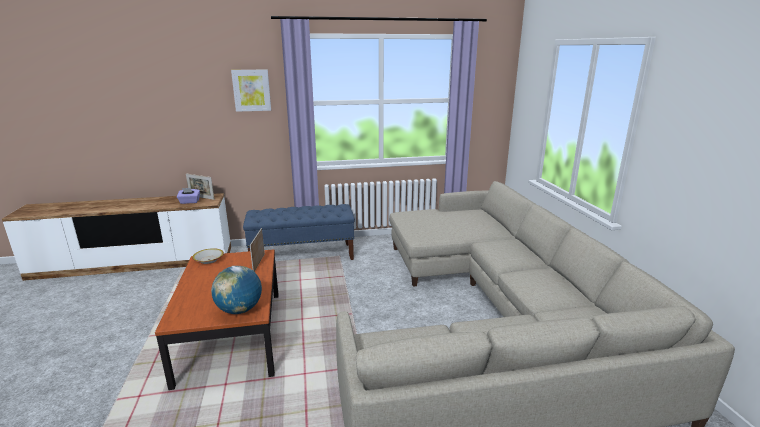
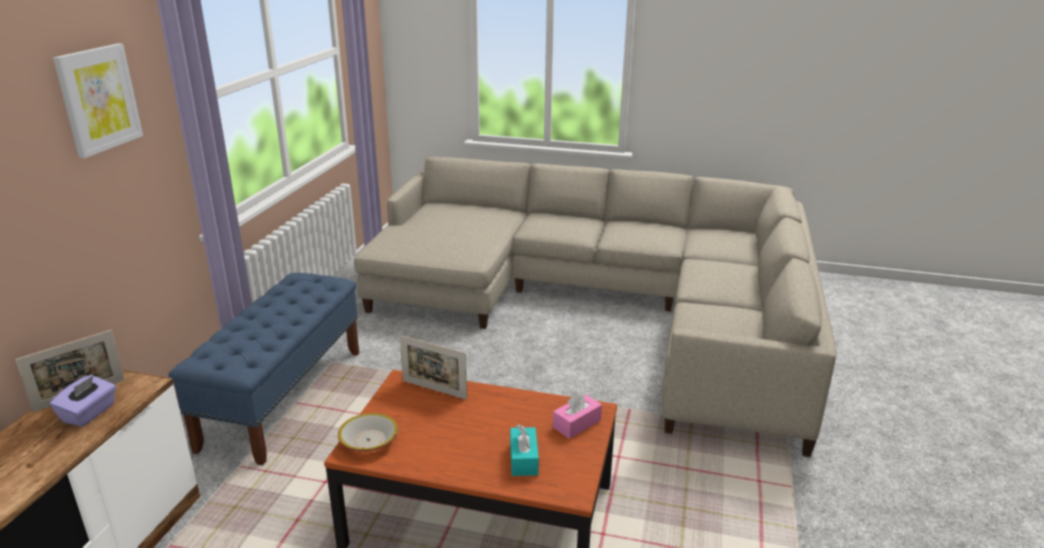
camera: 65 degrees left, 5 degrees up
globe [211,266,262,314] -> pink tissue box [553,391,602,439]
none -> turquoise tissue box [510,424,539,476]

